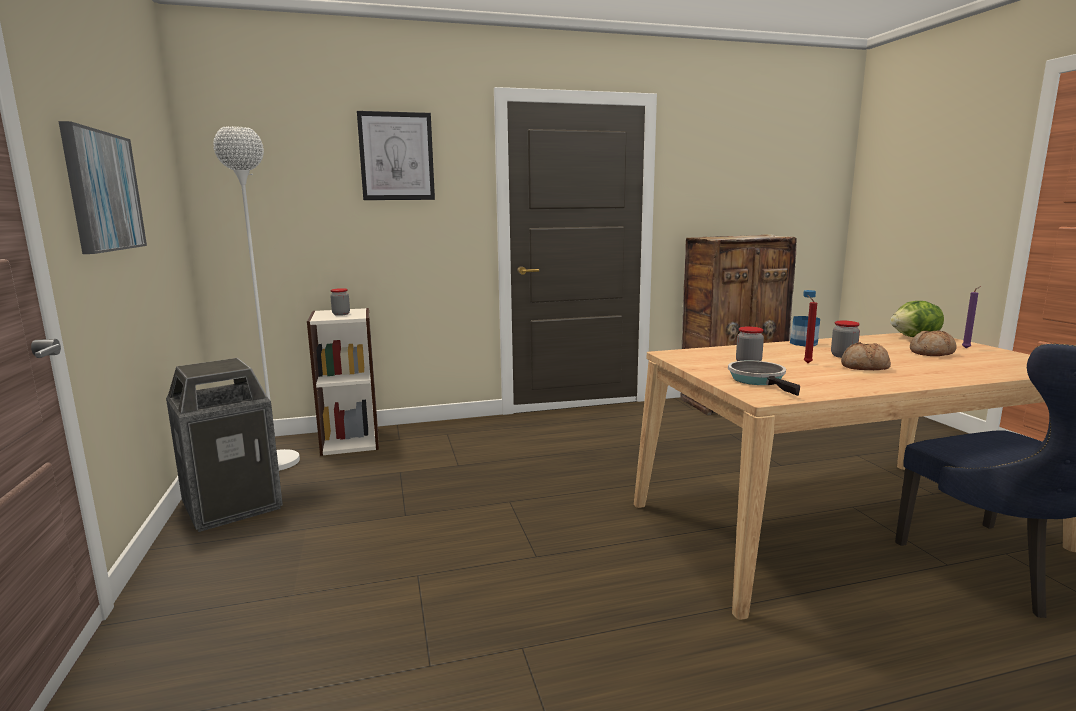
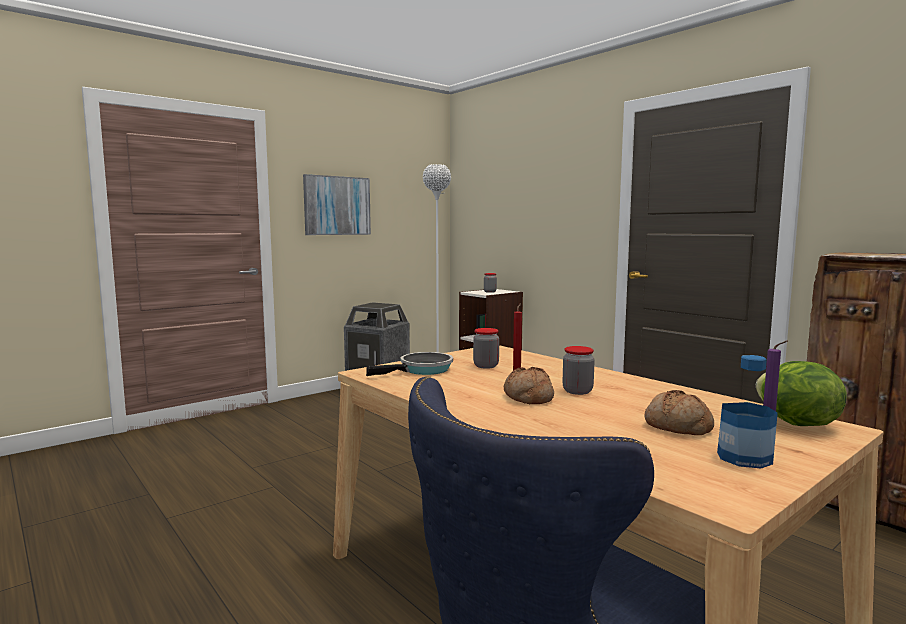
camera: 65 degrees right, 5 degrees down
picture [357,111,435,200] -> none
bottle [790,290,820,346] -> bottle moved to [717,355,778,468]

